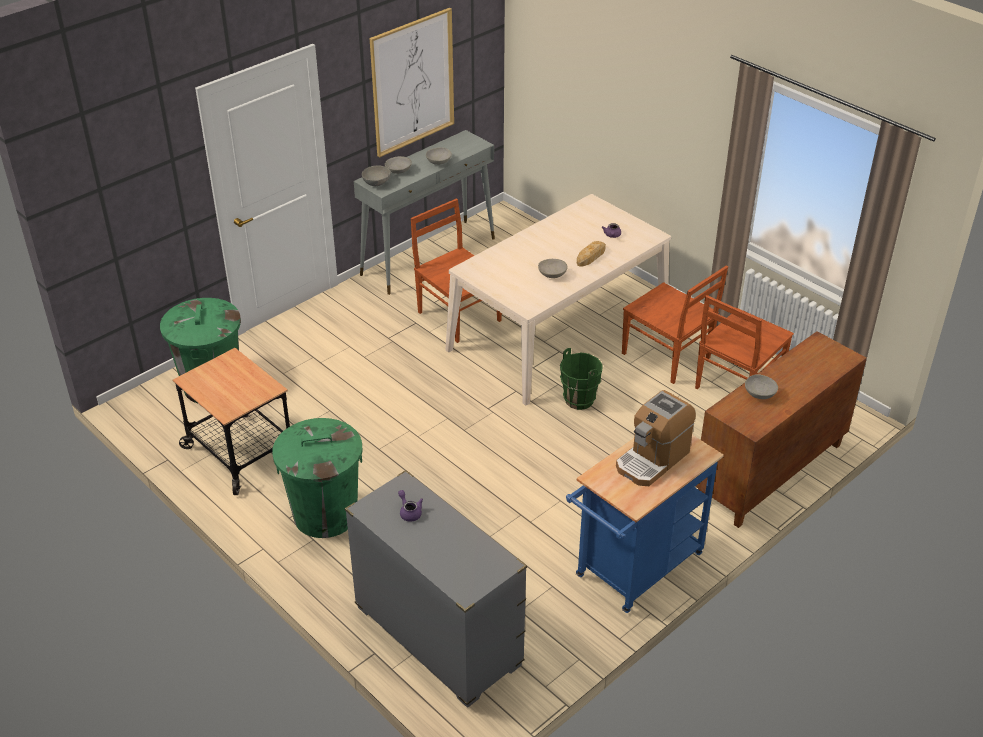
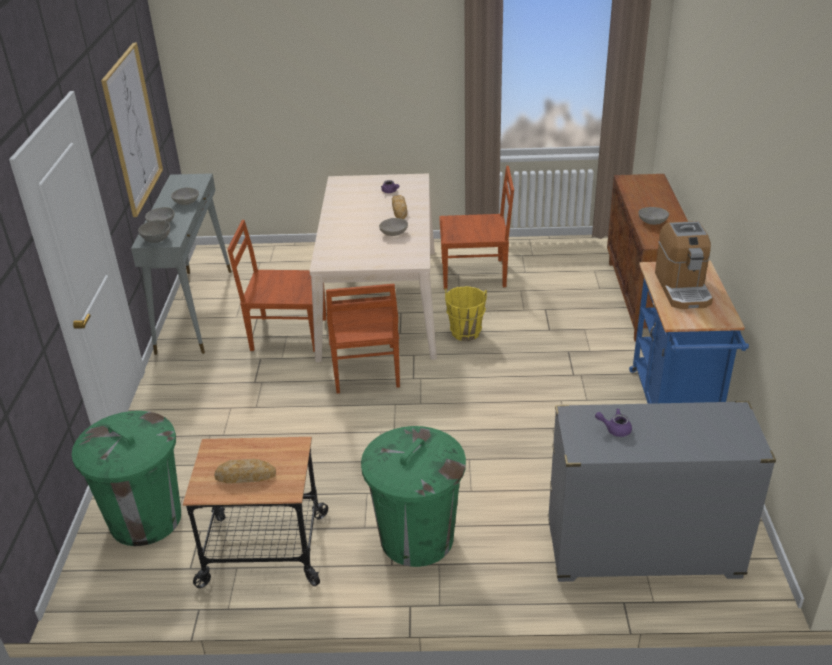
camera: 45 degrees left, 5 degrees down
green bucket [560,348,603,410] -> yellow bucket [445,286,487,341]
brown chair [695,295,794,389] -> brown chair moved to [326,284,400,393]
none -> bread [214,459,276,483]

